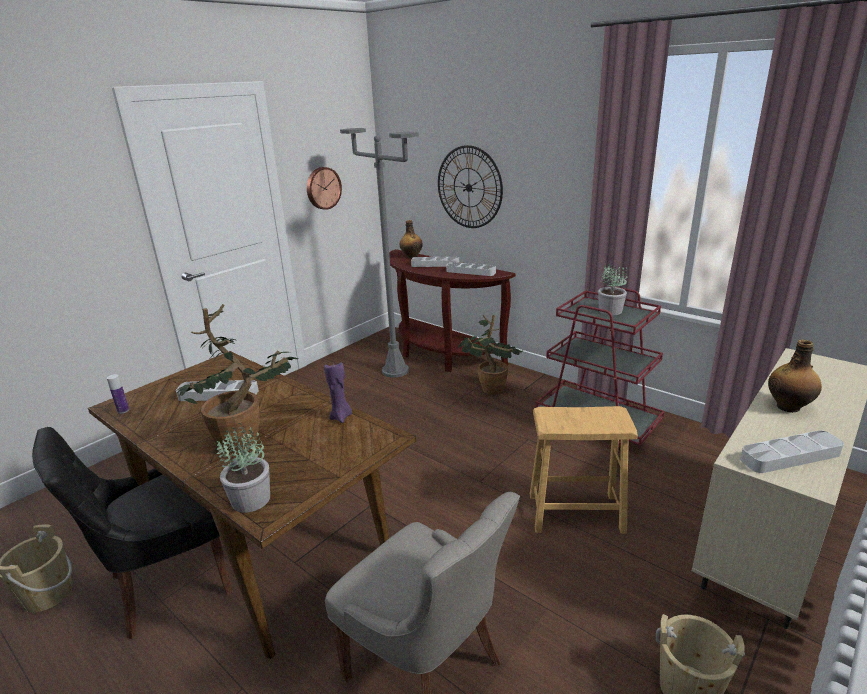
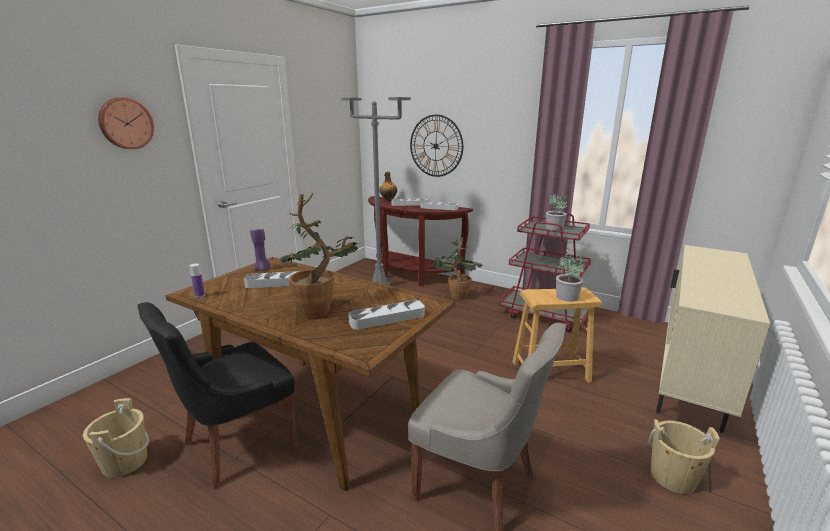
camera: 10 degrees left, 5 degrees down
potted plant [216,423,270,513] -> potted plant moved to [556,252,584,302]
wall clock [307,167,342,210] -> wall clock moved to [98,97,154,149]
purple candle [324,362,352,423] -> purple candle moved to [250,229,270,271]
grey tray [740,430,844,473] -> grey tray moved to [349,300,425,330]
bottle [768,339,822,413] -> none

